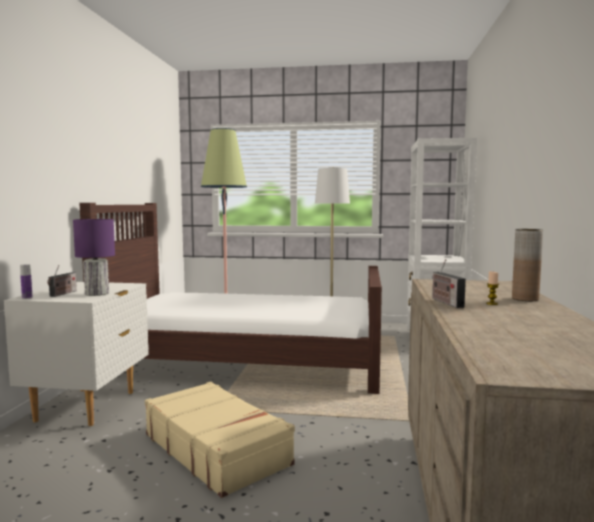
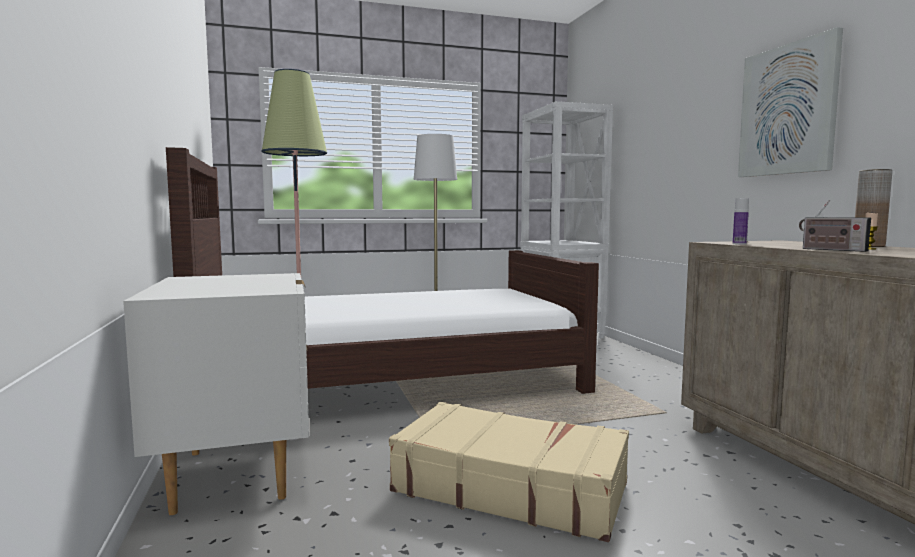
camera: 25 degrees left, 0 degrees up
bottle [20,264,33,299] -> bottle moved to [733,198,749,245]
radio [48,265,77,297] -> none
purple table lamp [73,219,115,296] -> none
none -> picture [738,27,843,177]

